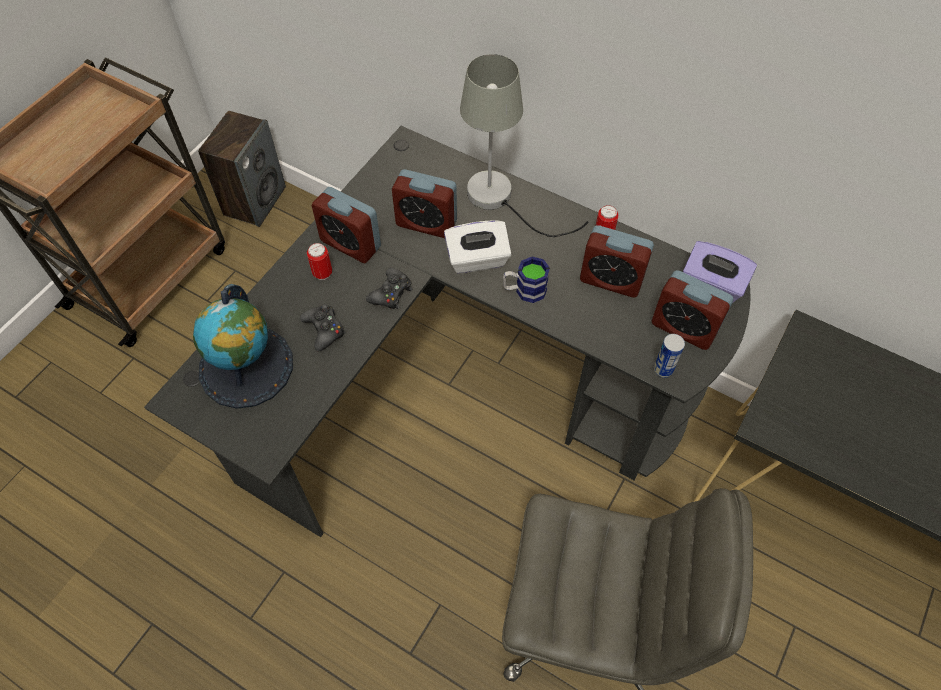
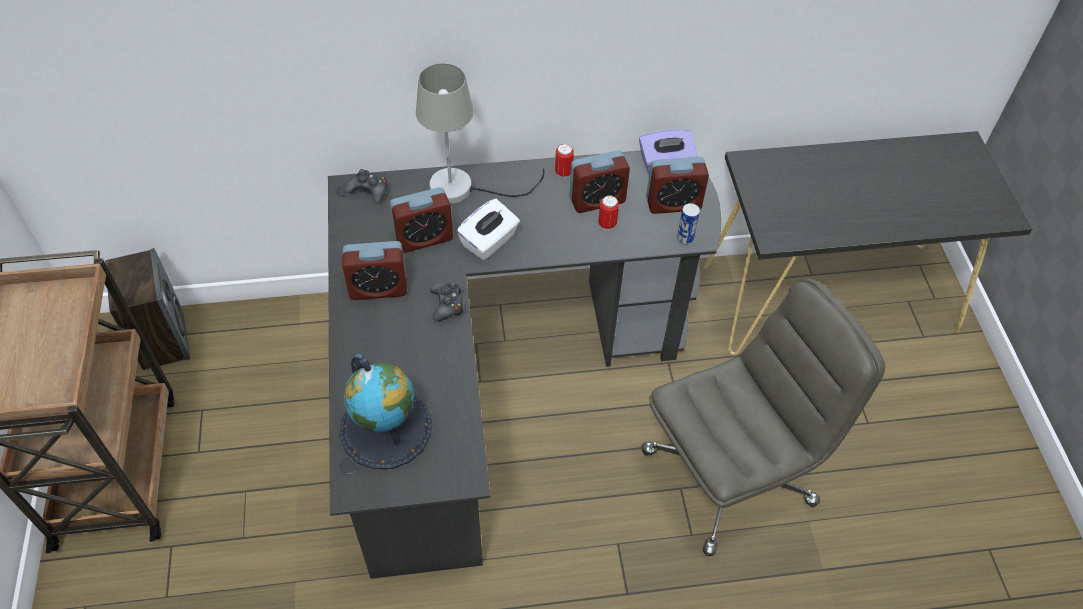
camera: 40 degrees left, 5 degrees down
black game controller [300,304,346,351] -> black game controller moved to [345,169,387,204]
can [307,243,332,280] -> can moved to [599,195,619,230]
mug [503,257,550,303] -> none

